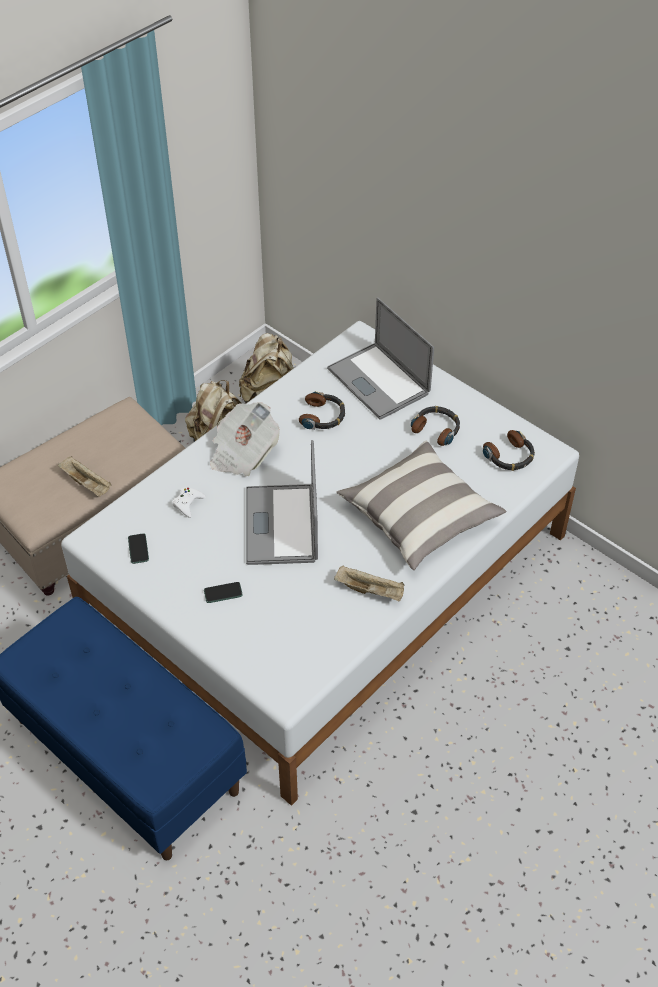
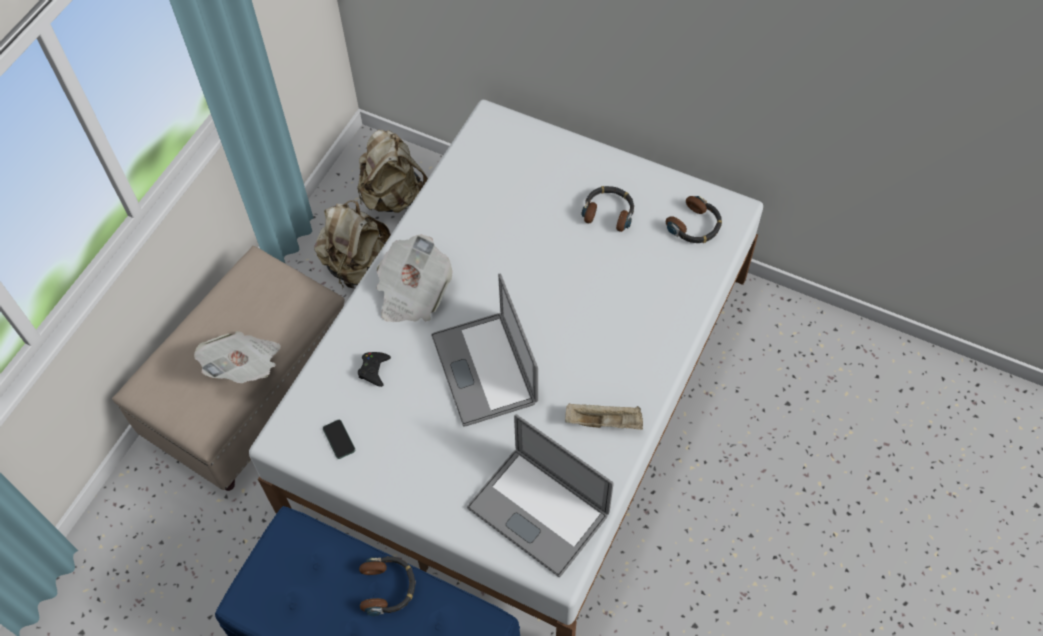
camera: 15 degrees left, 10 degrees up
beige tray [58,457,112,497] -> newspaper [194,331,281,383]
white game controller [172,487,206,518] -> black game controller [358,352,391,387]
phone [204,582,243,603] -> none
headphones [299,391,345,430] -> headphones moved to [359,556,416,616]
laptop [327,297,434,420] -> laptop moved to [467,414,614,577]
pillow [336,441,506,570] -> none

